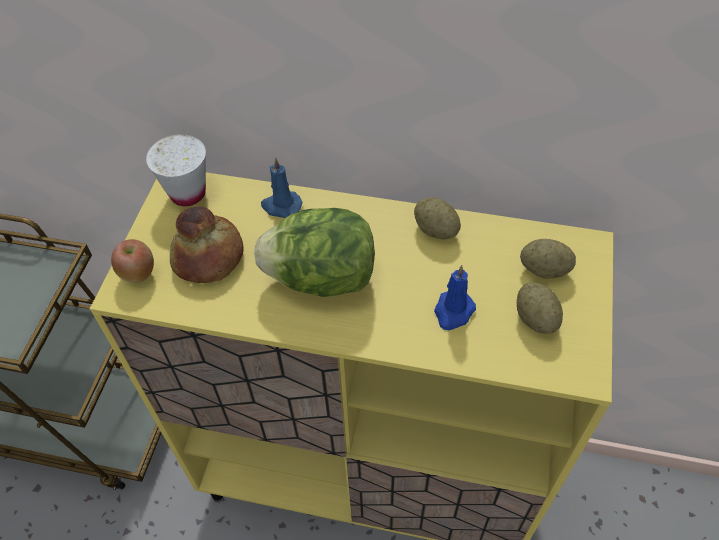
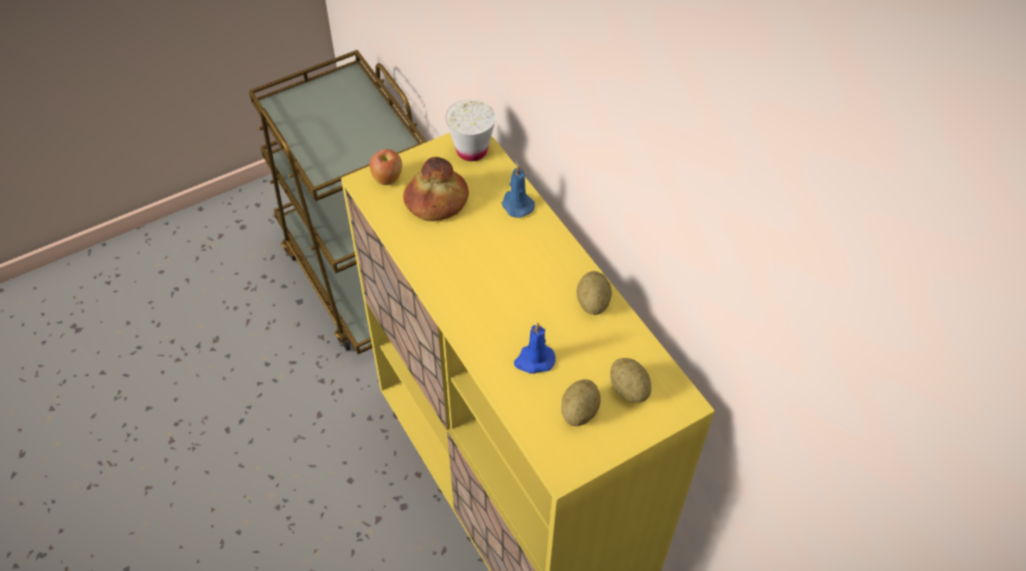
camera: 45 degrees right, 0 degrees up
lettuce [254,208,375,297] -> none

